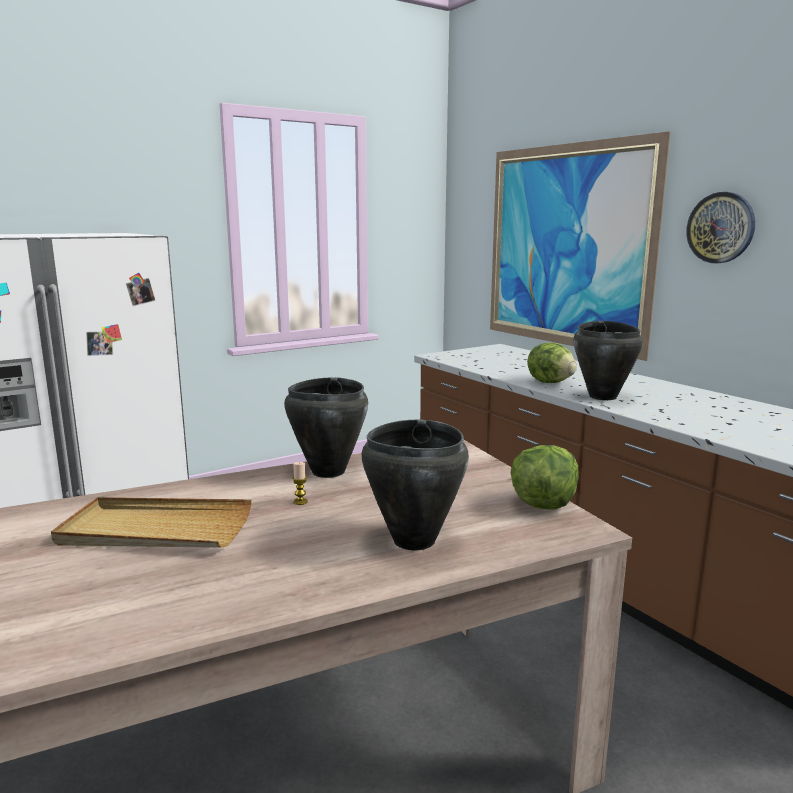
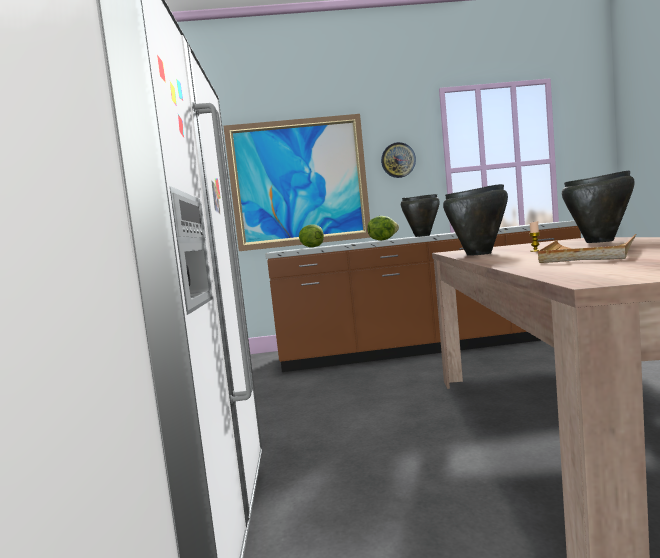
camera: 60 degrees left, 10 degrees down
lettuce [511,445,579,510] -> lettuce moved to [299,224,324,247]

